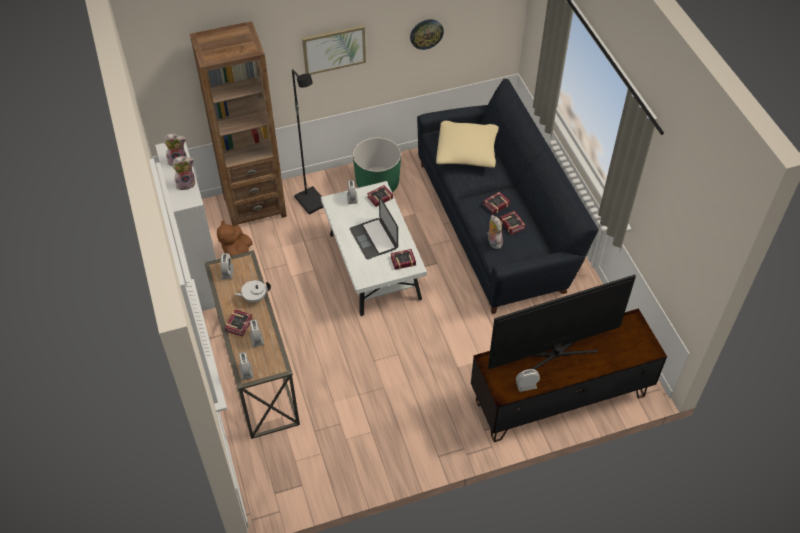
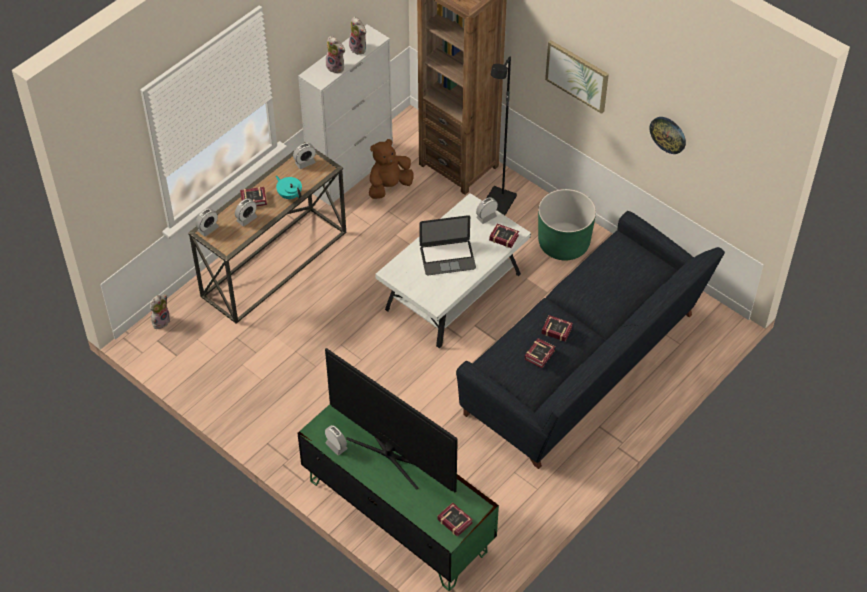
camera: 60 degrees right, 0 degrees up
white teapot [235,280,271,303] -> turquoise teapot [276,176,302,199]
laptop [350,196,398,259] -> laptop turned 135 degrees counterclockwise [419,215,476,275]
book [390,249,416,270] -> book moved to [437,503,473,537]
beige pillow [436,121,499,168] -> none
brown tv stand [471,308,667,442] -> green tv stand [298,404,499,591]
plush toy [487,215,503,249] -> plush toy moved to [150,294,170,329]

